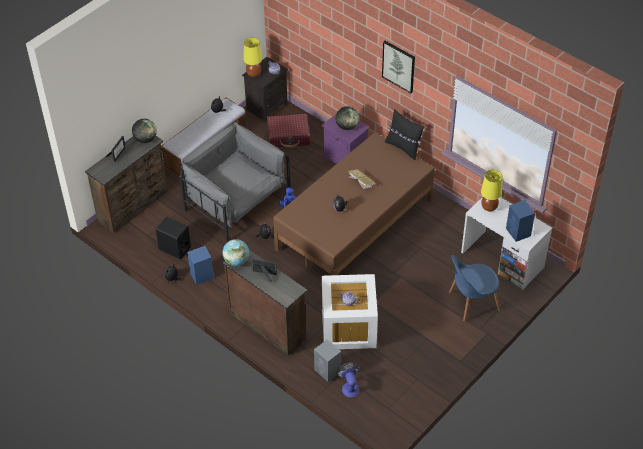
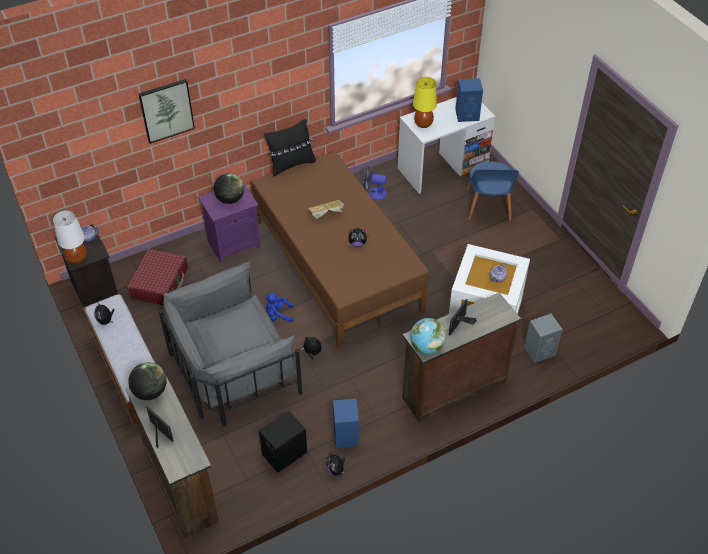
camera: 70 degrees left, 0 degrees up
yellow table lamp [243,38,262,77] -> white table lamp [53,210,87,264]
fan [336,362,360,398] -> fan moved to [363,166,387,200]
picture [382,41,415,93] -> picture moved to [139,79,195,144]

